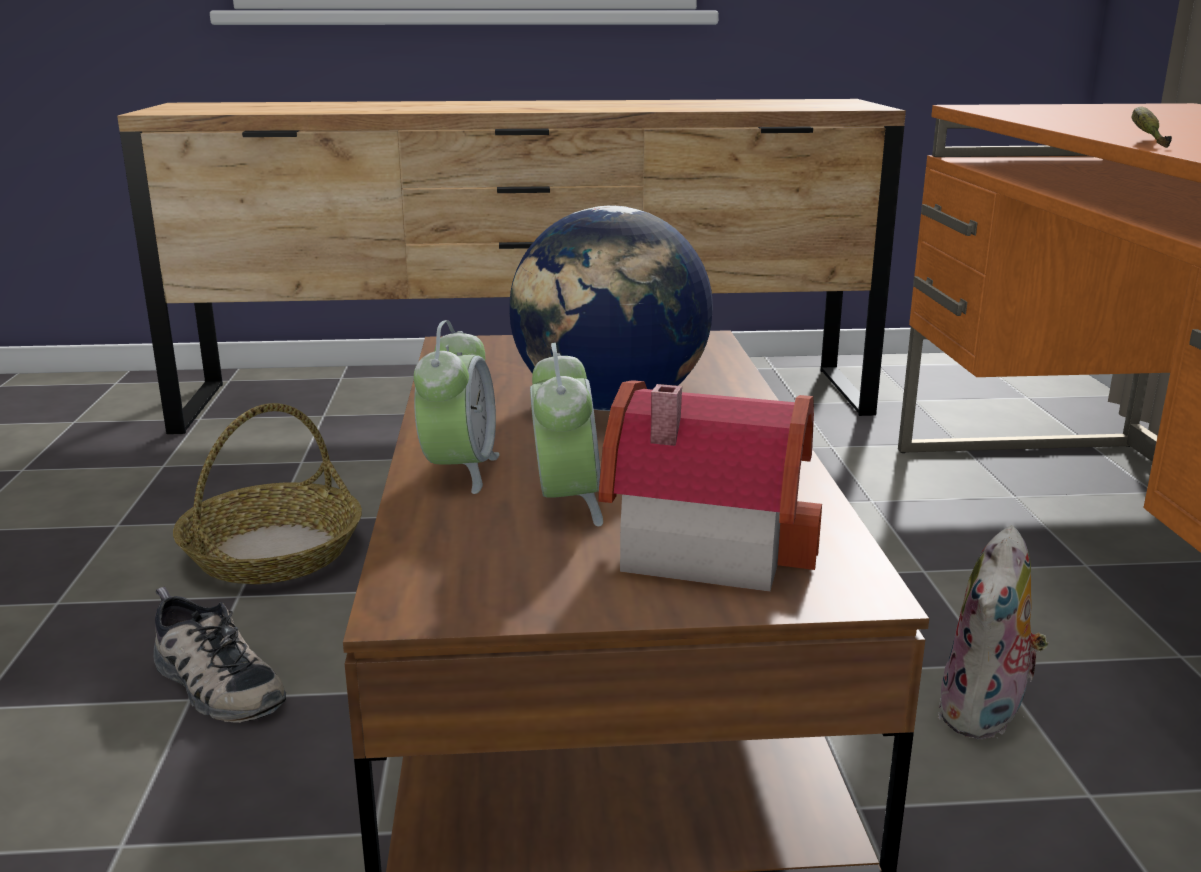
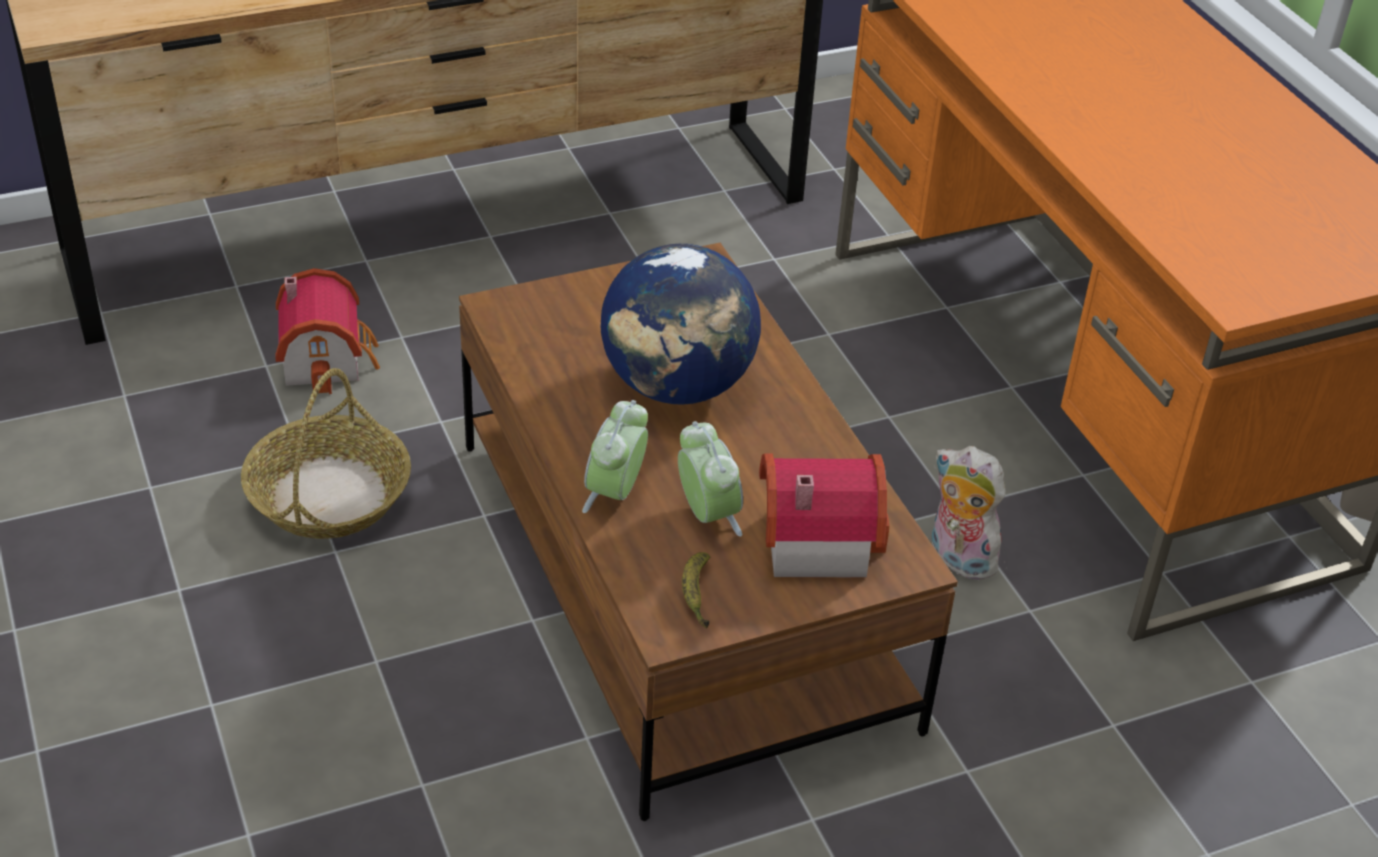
camera: 20 degrees left, 20 degrees up
shoe [153,587,286,723] -> none
alarm clock [414,320,499,494] -> alarm clock turned 150 degrees counterclockwise [582,400,648,513]
plush toy [938,525,1049,740] -> plush toy turned 120 degrees clockwise [932,446,1005,580]
banana [1131,106,1172,148] -> banana moved to [682,552,710,628]
none -> toy house [275,268,380,394]

